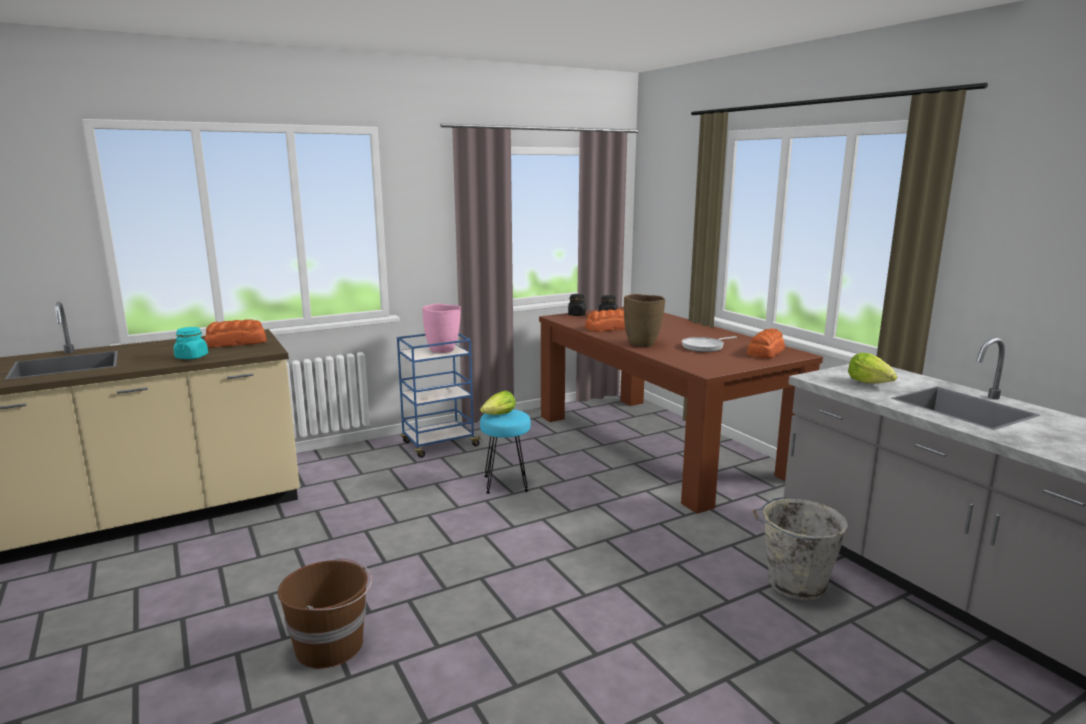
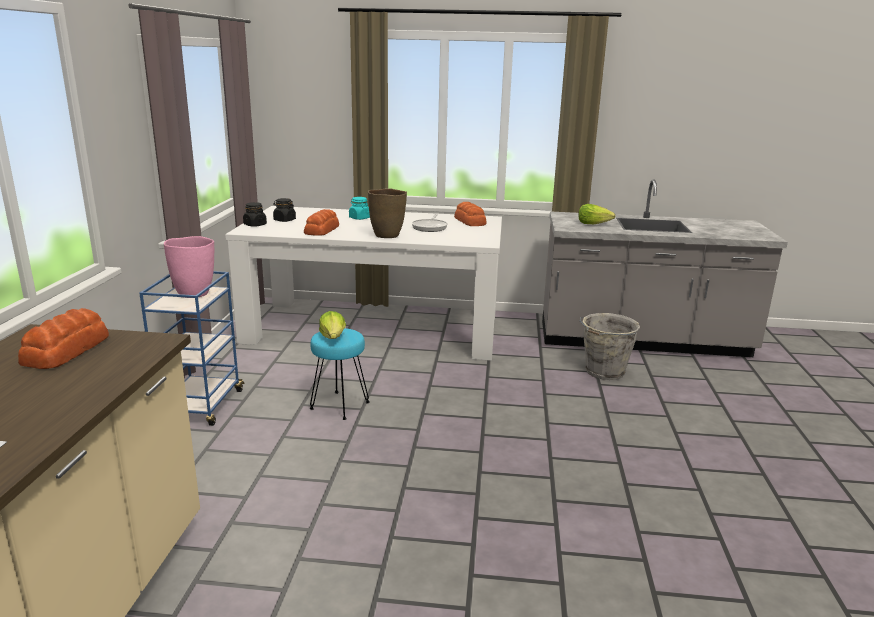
camera: 55 degrees left, 5 degrees up
turquoise jar [174,327,208,359] -> turquoise jar moved to [349,197,370,220]
brown bucket [278,558,372,668] -> none
brown dining table [539,307,823,514] -> white dining table [225,206,502,361]

